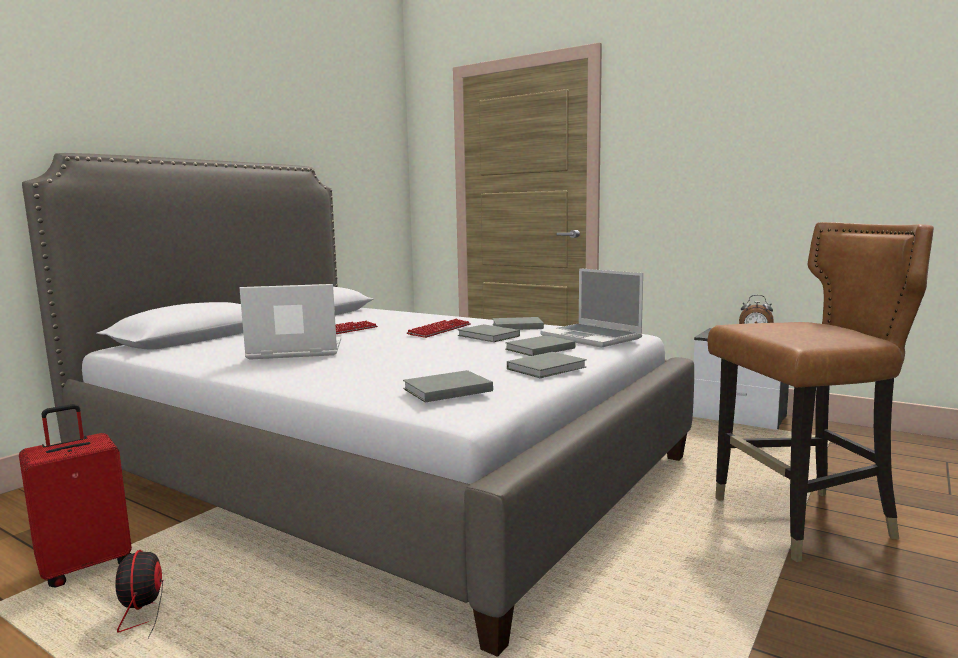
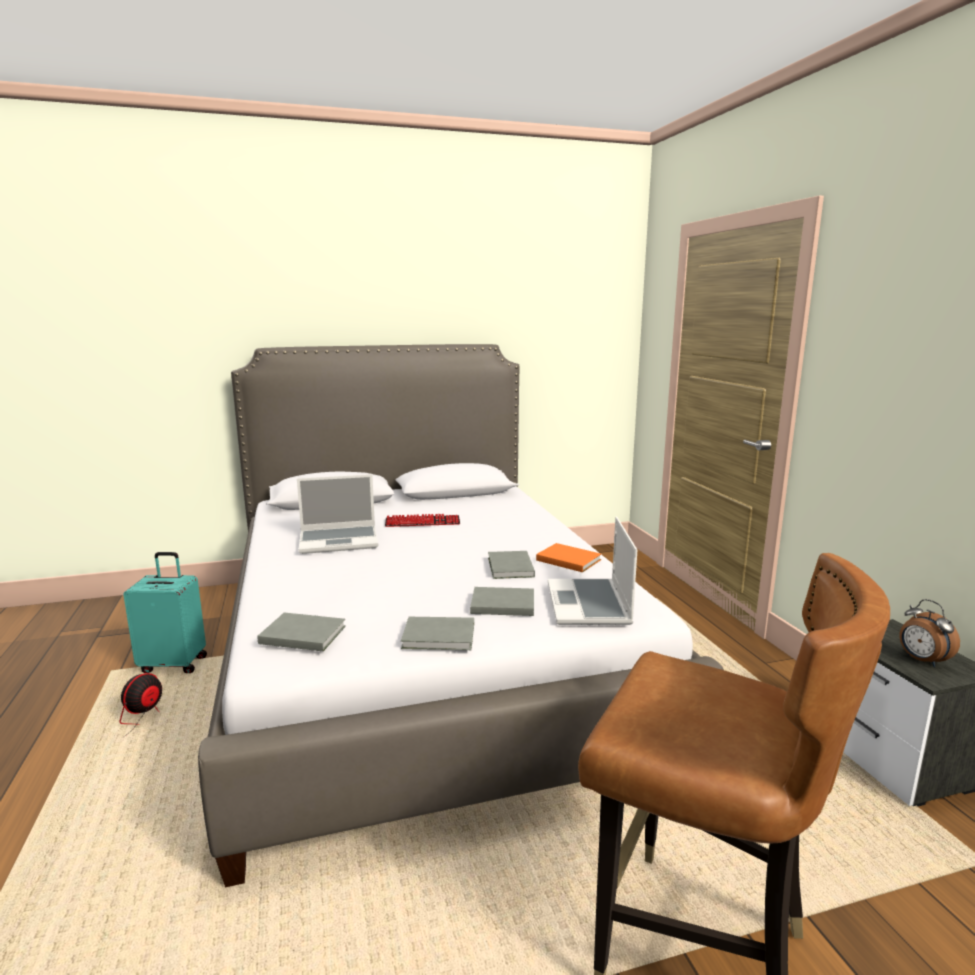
camera: 40 degrees right, 5 degrees up
red suitcase [19,404,132,587] -> turquoise suitcase [123,552,207,673]
laptop [239,284,341,360] -> laptop turned 135 degrees clockwise [297,474,378,554]
keyboard [407,319,471,338] -> none
grey book [493,317,544,330] -> orange book [536,543,601,572]

